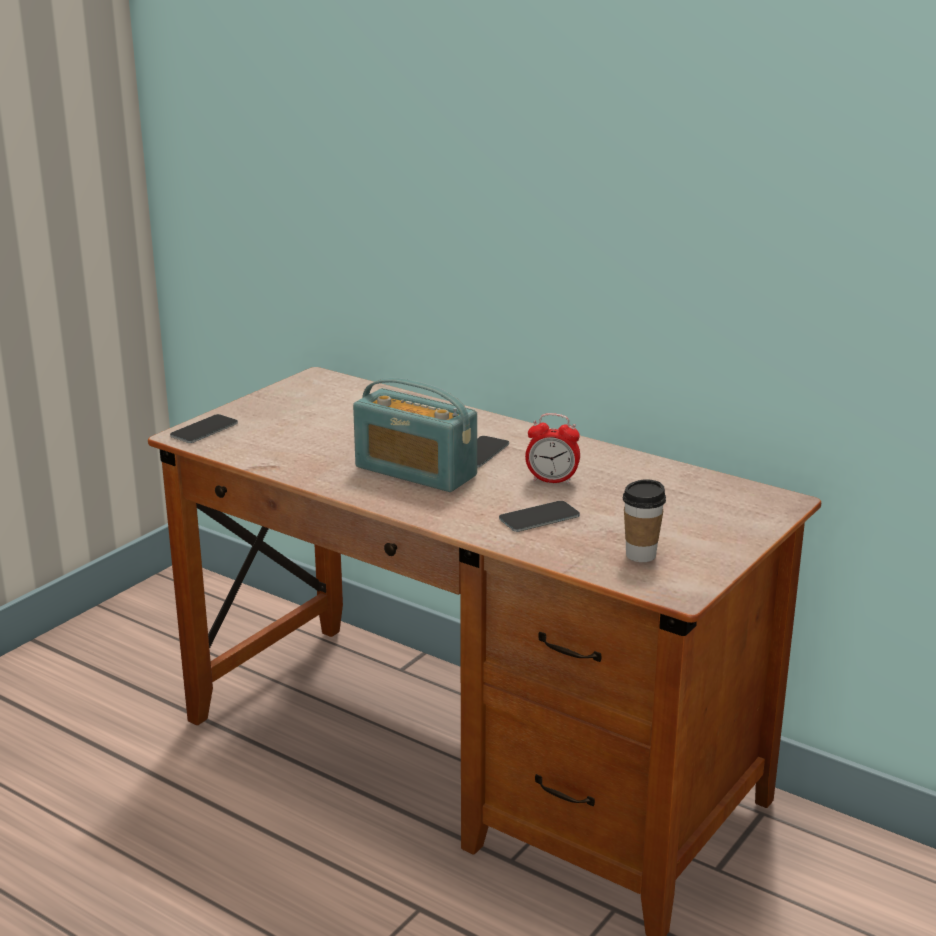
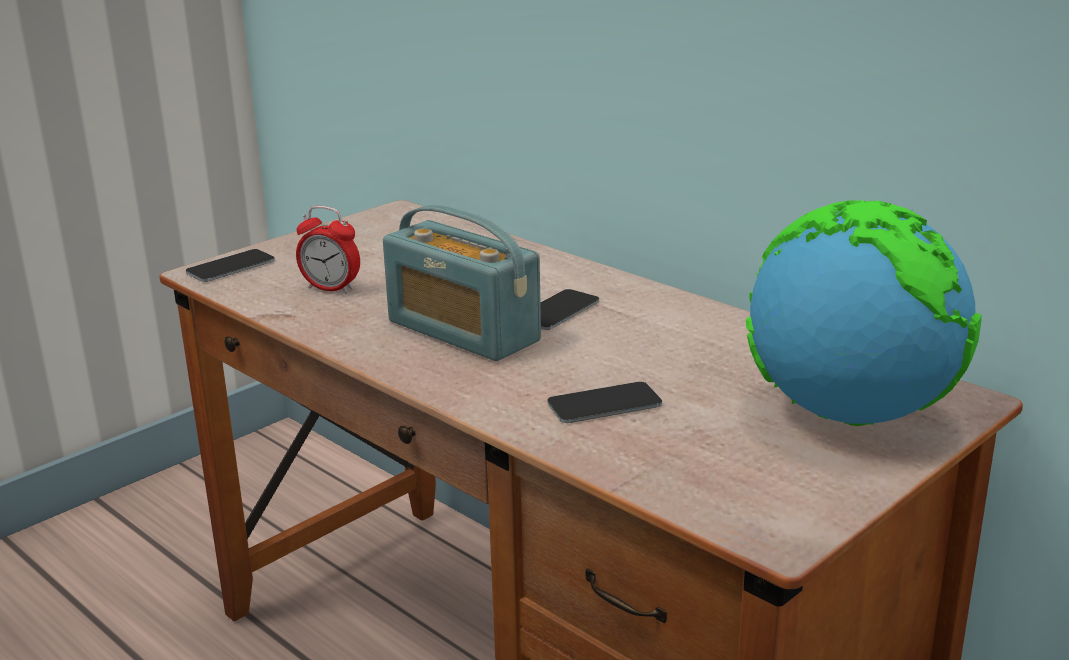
camera: 10 degrees right, 0 degrees up
alarm clock [525,413,580,485] -> alarm clock moved to [296,206,360,294]
cup [623,479,666,562] -> none
none -> globe [746,200,982,426]

